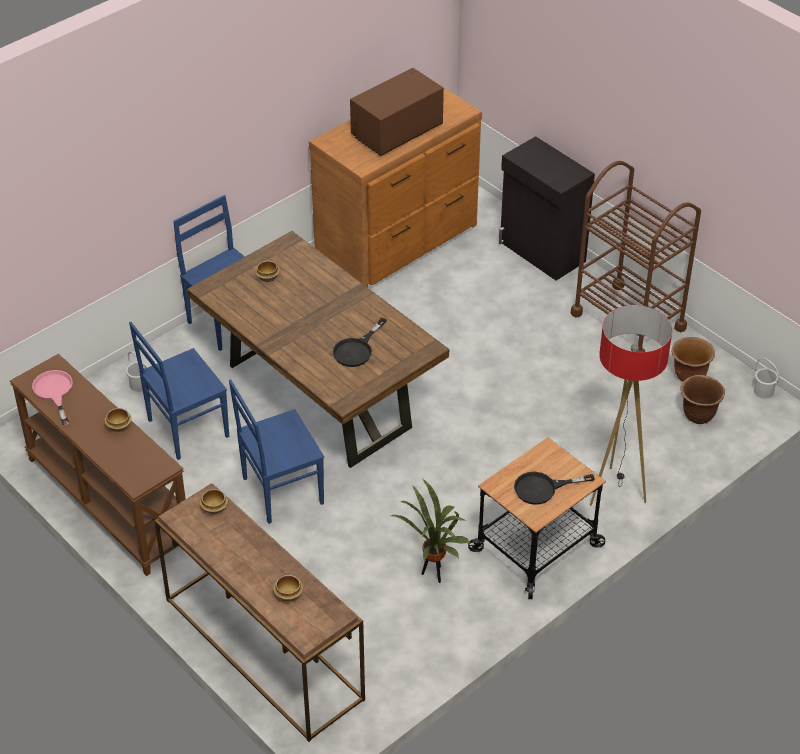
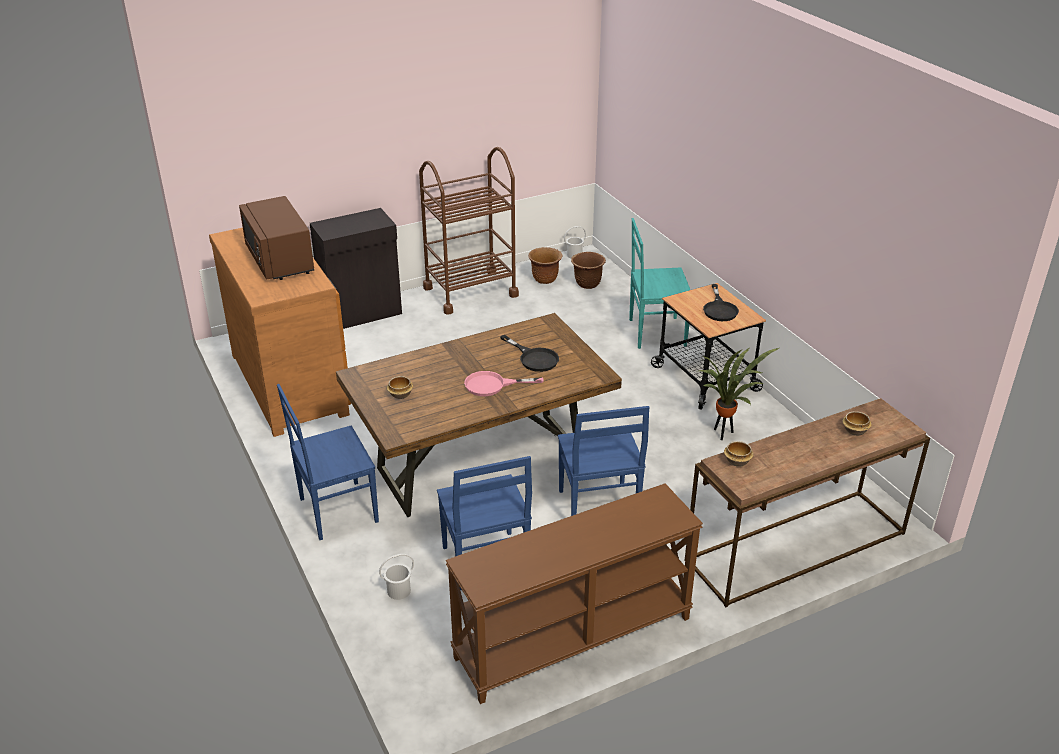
camera: 75 degrees left, 10 degrees down
pink frying pan [32,370,73,426] -> pink frying pan moved to [464,371,544,396]
bowl [104,408,132,432] -> none
floor lamp [590,305,672,506] -> turquoise chair [629,218,690,349]

